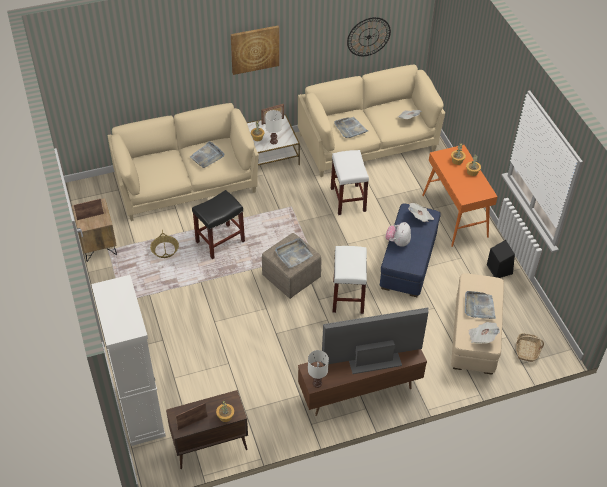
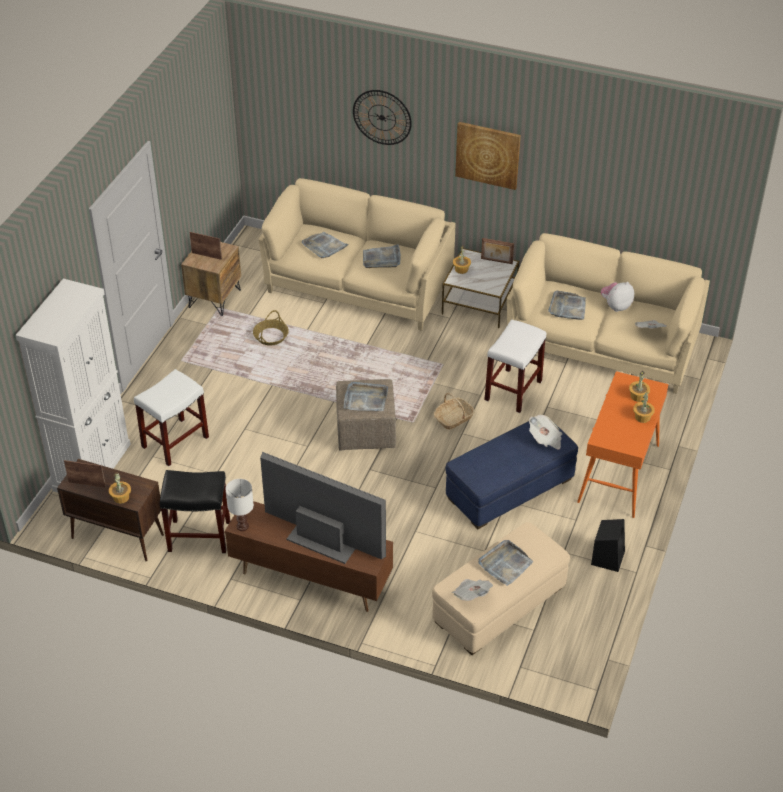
camera: 40 degrees right, 5 degrees down
black stool [192,190,245,259] -> black stool moved to [160,470,230,553]
white table lamp [265,110,282,144] -> none
white stool [332,246,367,314] -> white stool moved to [134,369,209,466]
wall clock [347,17,391,56] -> wall clock moved to [353,90,412,145]
plush toy [385,222,411,247] -> plush toy moved to [601,282,634,312]
basket [516,333,544,362] -> basket moved to [434,393,475,430]
none -> grey tray [302,232,349,258]

